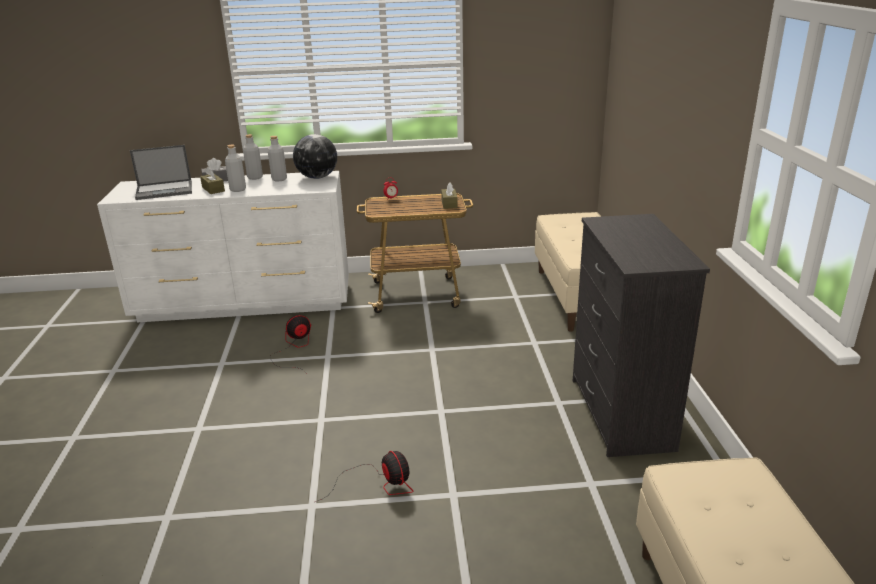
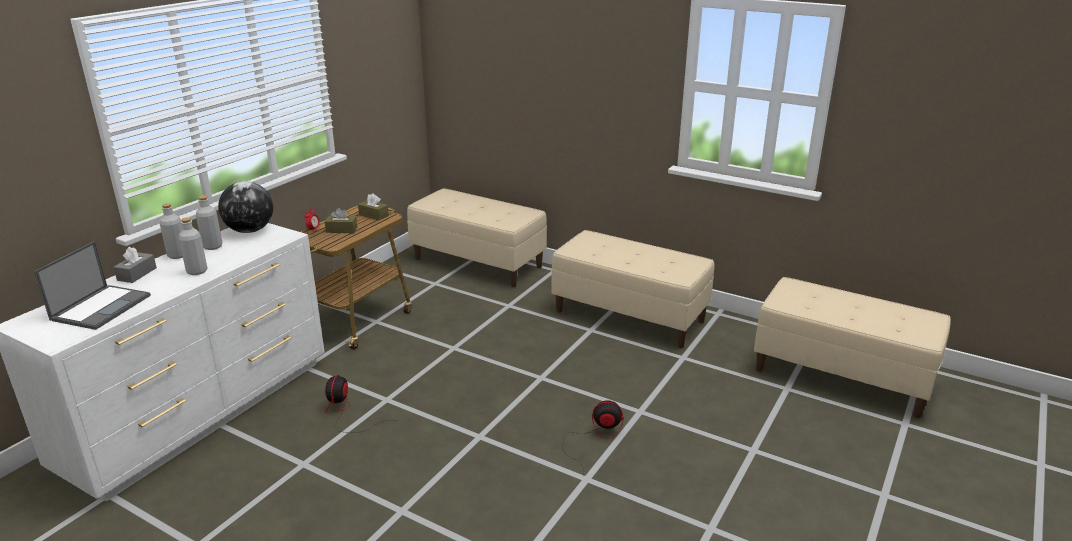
camera: 55 degrees left, 0 degrees up
brown tissue box [200,167,225,194] -> brown tissue box moved to [325,208,357,233]
black dresser [573,214,710,457] -> beige bench [551,230,714,348]

